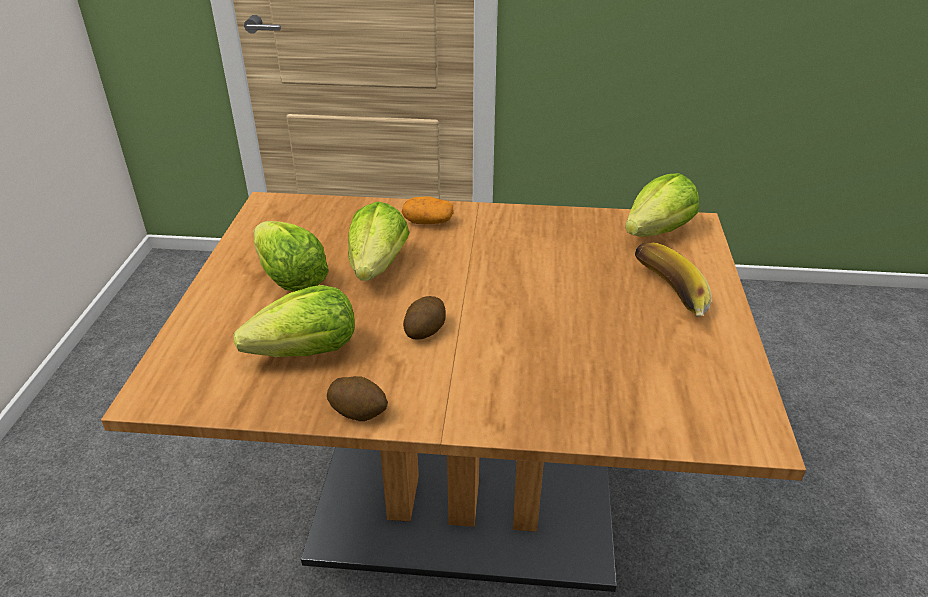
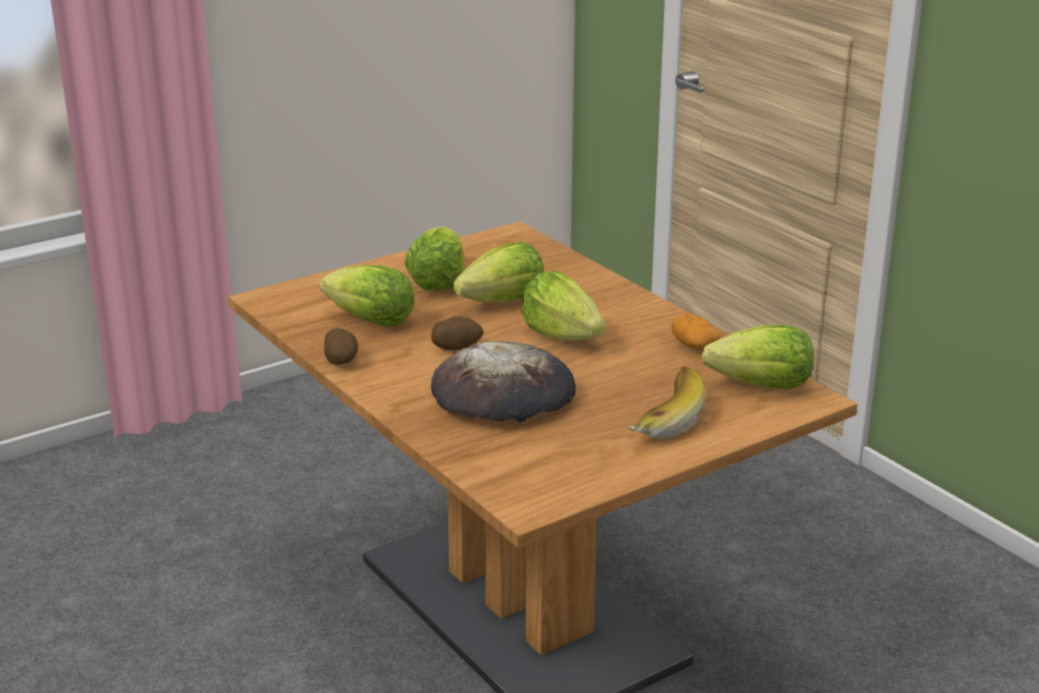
camera: 50 degrees right, 10 degrees down
potato [402,196,454,224] -> potato moved to [672,314,720,350]
none -> bread [431,341,576,423]
none -> lettuce [522,271,605,341]

